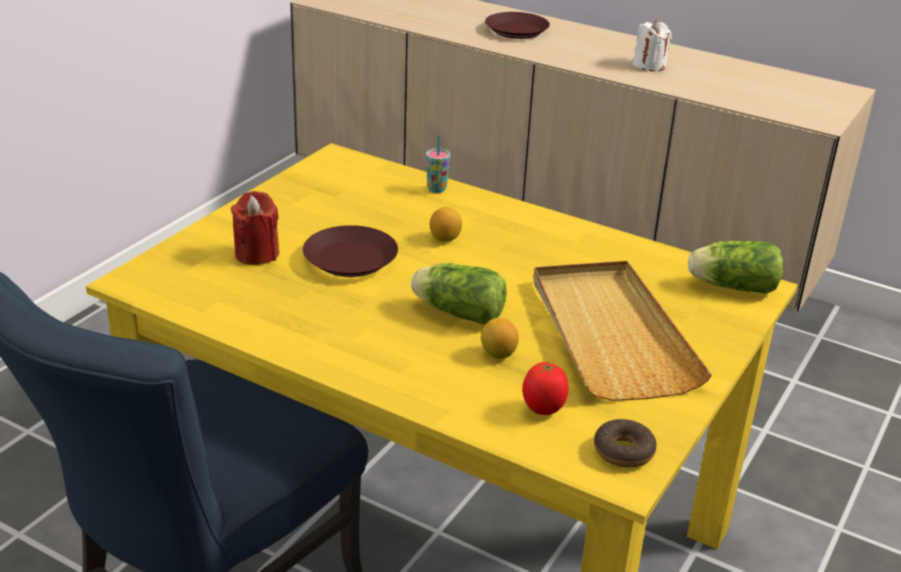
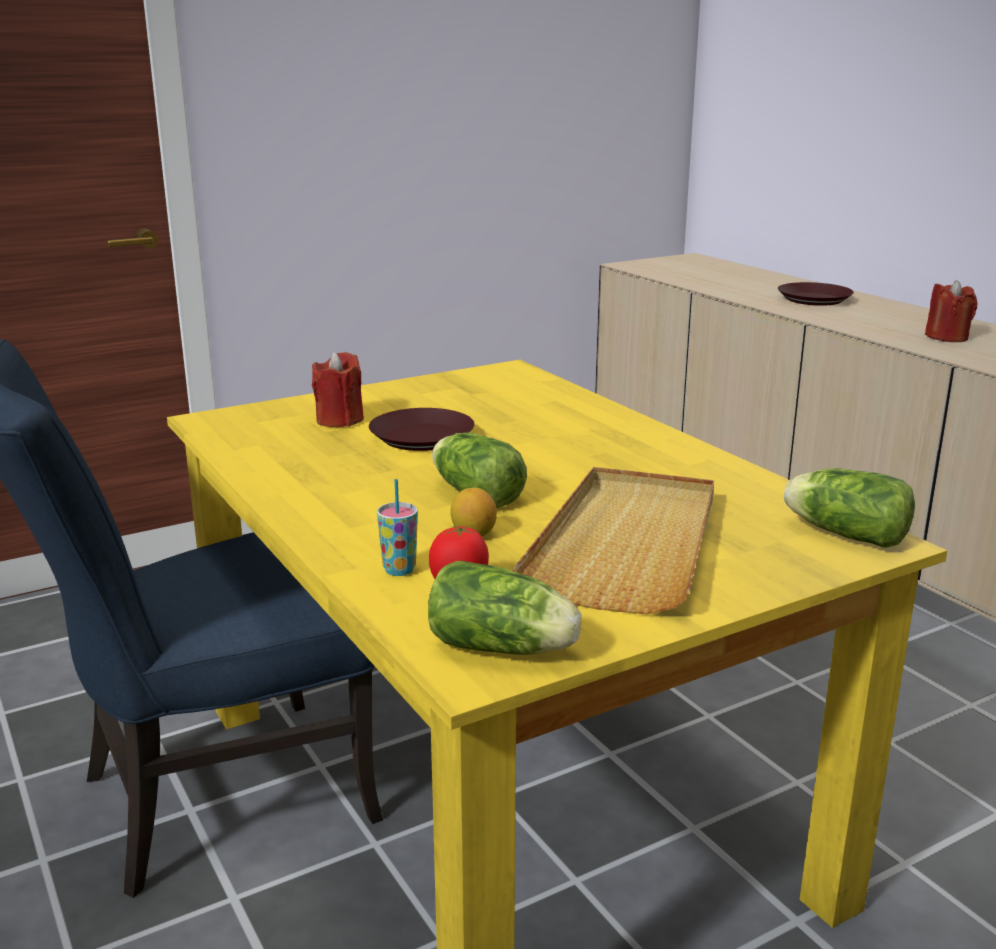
camera: 30 degrees right, 10 degrees down
cup [426,135,450,193] -> cup moved to [377,479,418,576]
lemon [430,207,462,242] -> none
donut [594,419,657,468] -> lettuce [428,561,582,655]
white candle [633,20,672,71] -> red candle [925,280,977,342]

